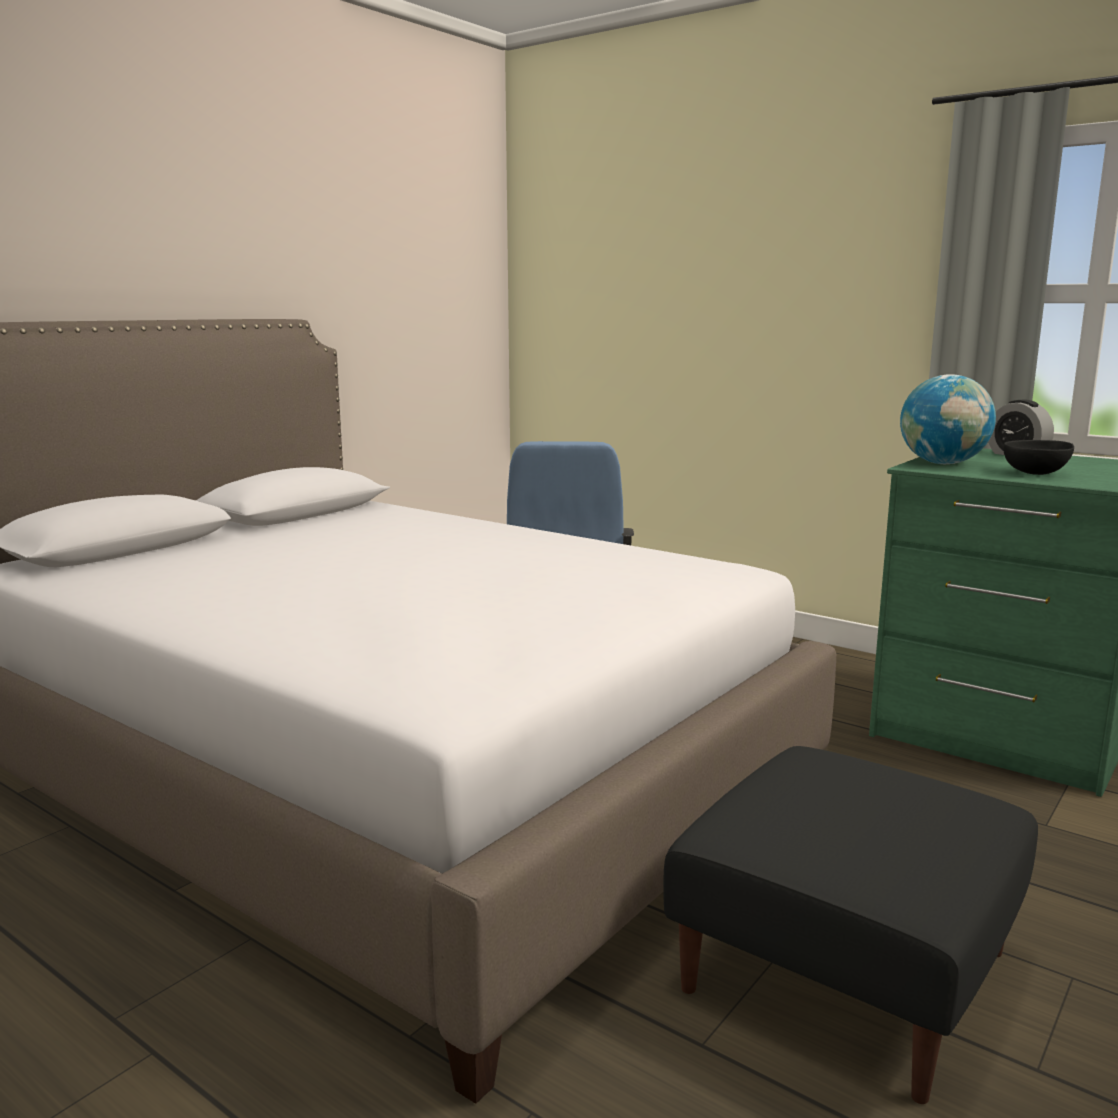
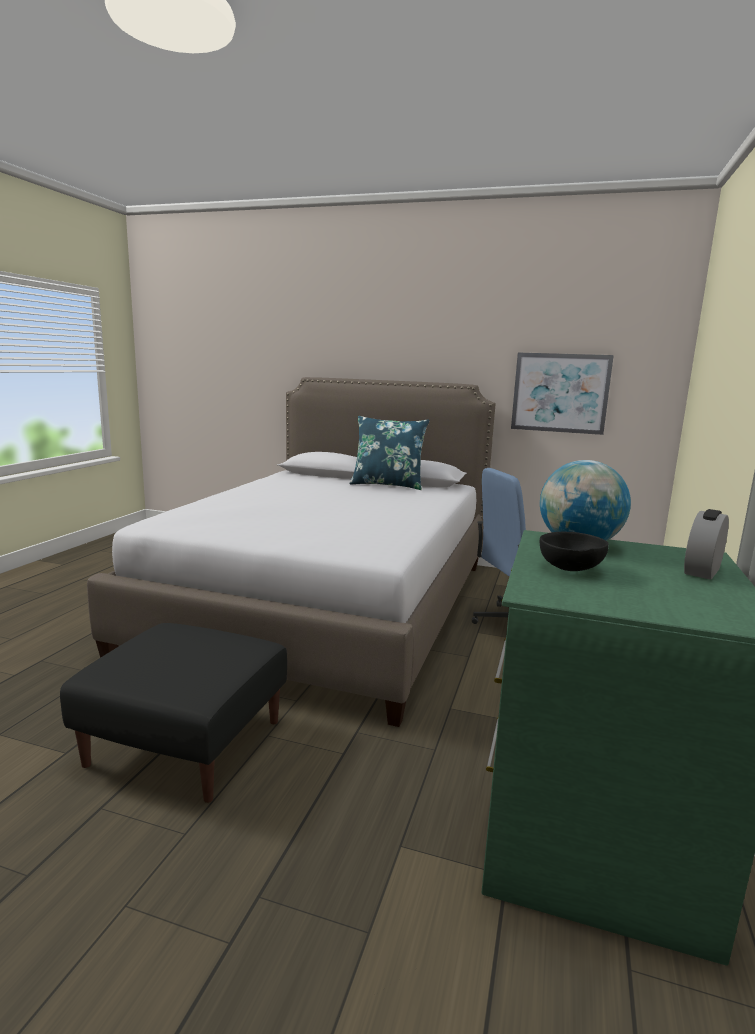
camera: 70 degrees right, 0 degrees up
none -> blue pillow [349,416,430,490]
none -> picture [511,353,614,435]

